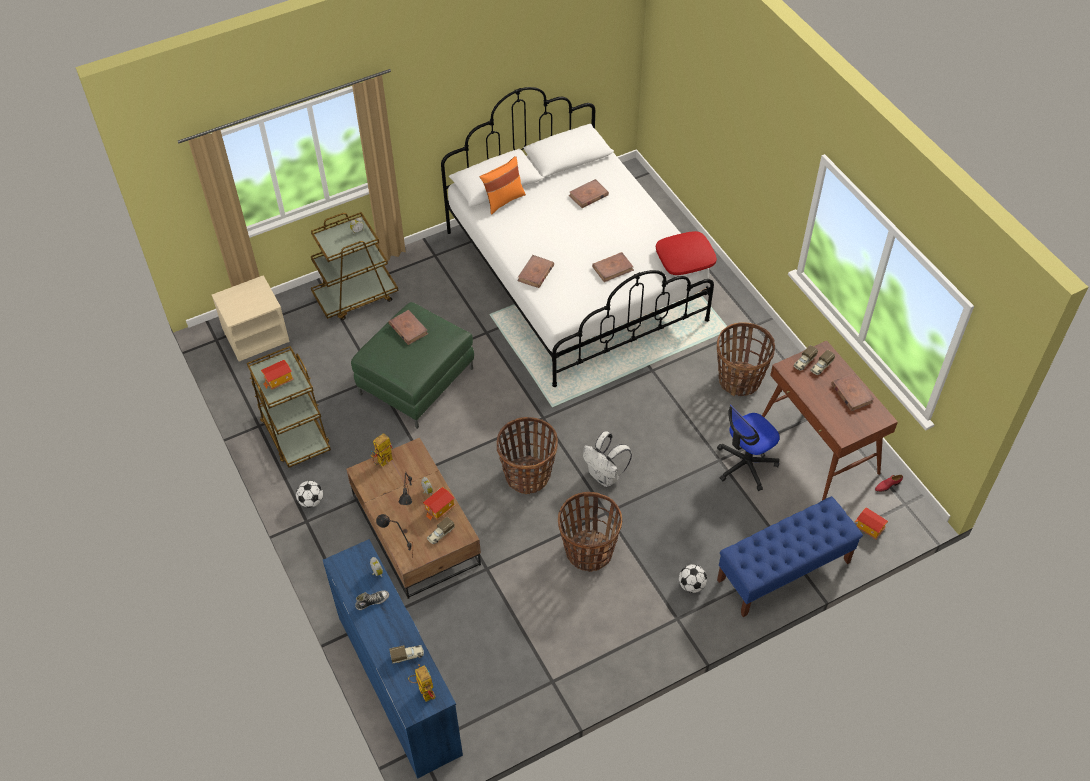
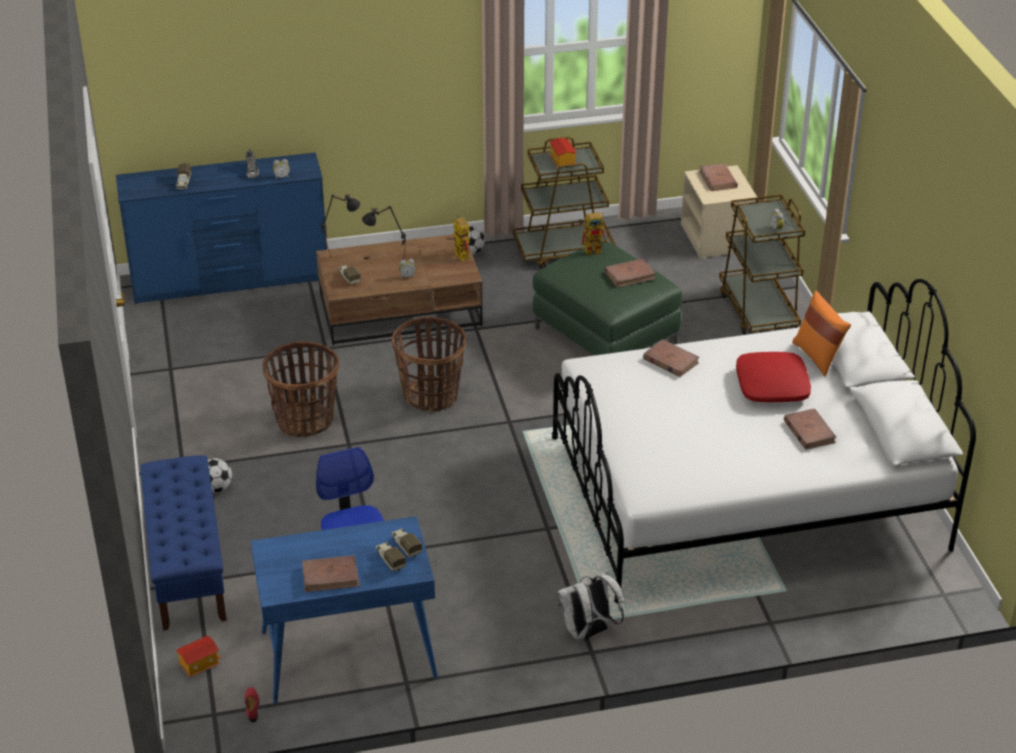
camera: 105 degrees right, 15 degrees down
toy robot [408,664,436,702] -> toy robot moved to [581,212,608,256]
toy house [423,487,455,520] -> none
white backpack [583,431,632,487] -> white backpack moved to [556,570,624,642]
brown book [592,252,634,282] -> brown book moved to [699,163,738,191]
red pillow [656,231,717,275] -> red pillow moved to [736,352,811,402]
basket [717,322,775,396] -> none
brown desk [762,341,898,500] -> blue desk [251,516,438,704]

